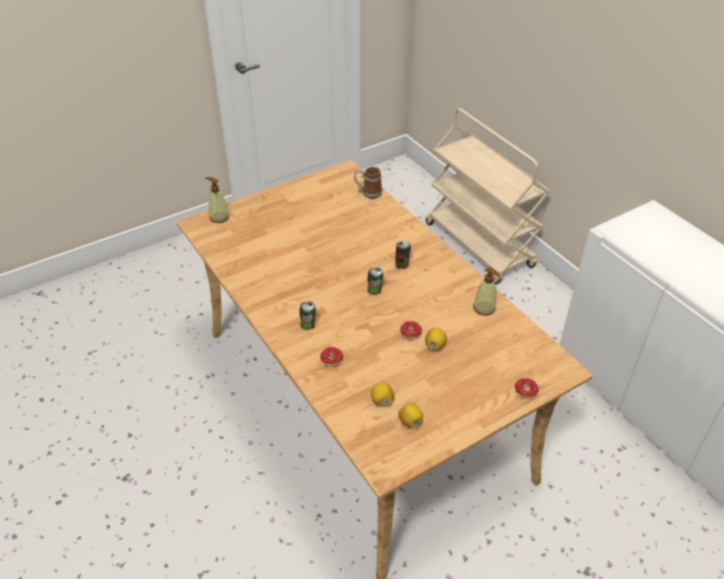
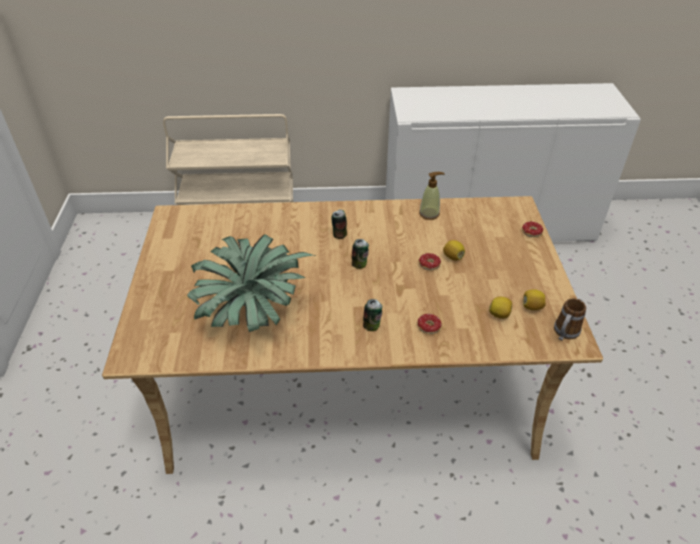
camera: 60 degrees left, 0 degrees up
soap dispenser [205,177,229,223] -> none
mug [354,167,382,199] -> mug moved to [554,298,586,340]
none -> potted plant [187,234,316,332]

